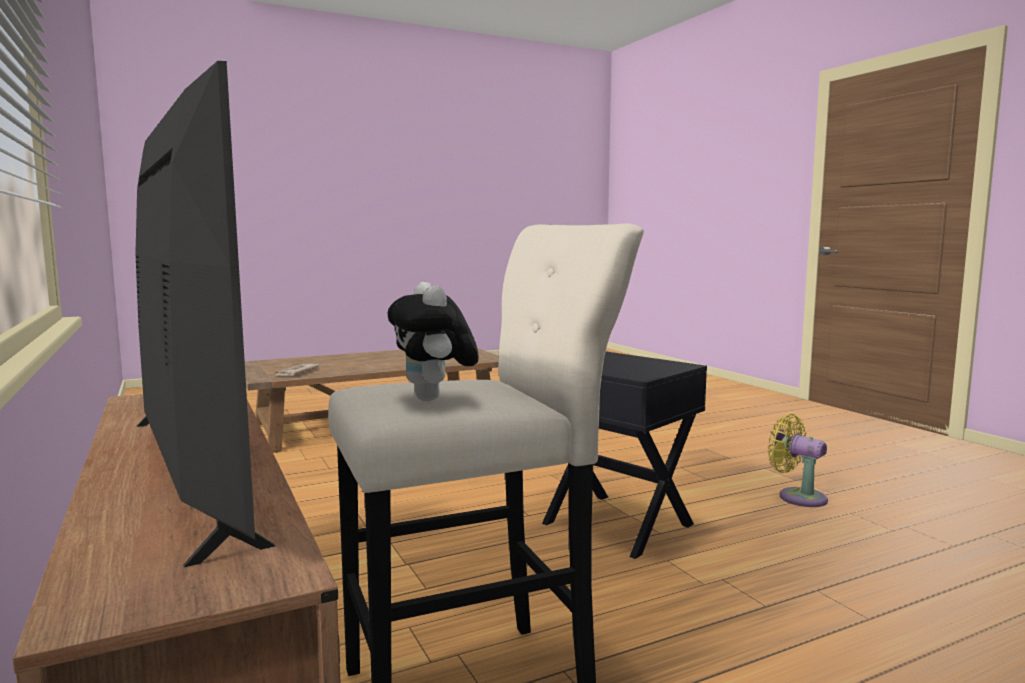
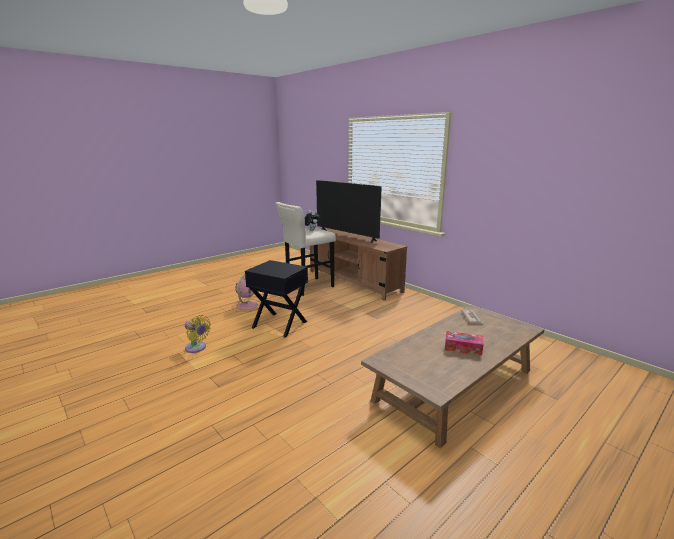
camera: 165 degrees right, 10 degrees up
none -> pink fan [233,273,261,312]
none -> tissue box [445,331,484,356]

